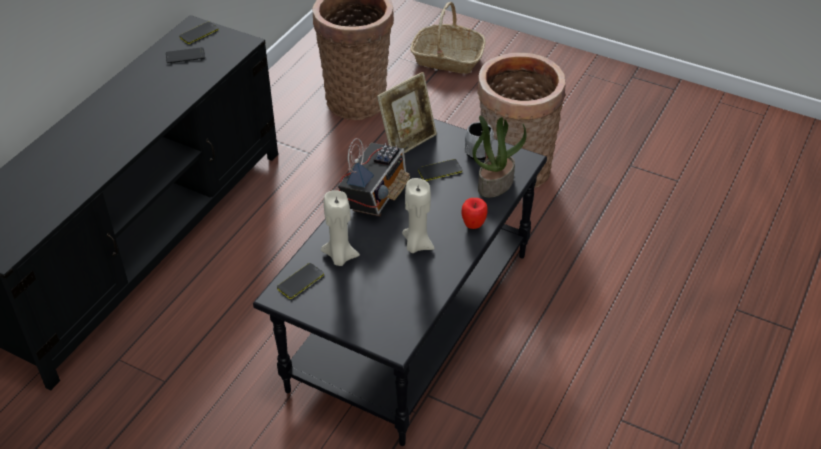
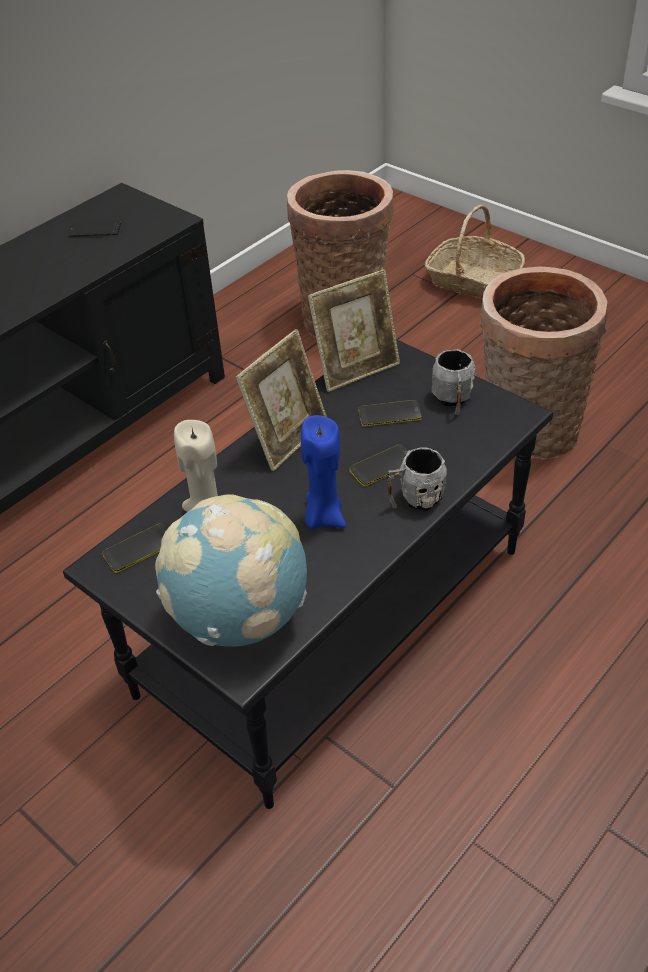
camera: 15 degrees right, 0 degrees up
phone [179,22,219,44] -> phone moved to [349,444,408,486]
radio [338,138,410,217] -> picture frame [236,329,327,471]
beige candle [402,178,435,253] -> blue candle [301,415,346,529]
apple [461,198,488,229] -> grey mug [388,447,447,511]
potted plant [472,116,527,198] -> none
none -> globe [155,494,307,647]

